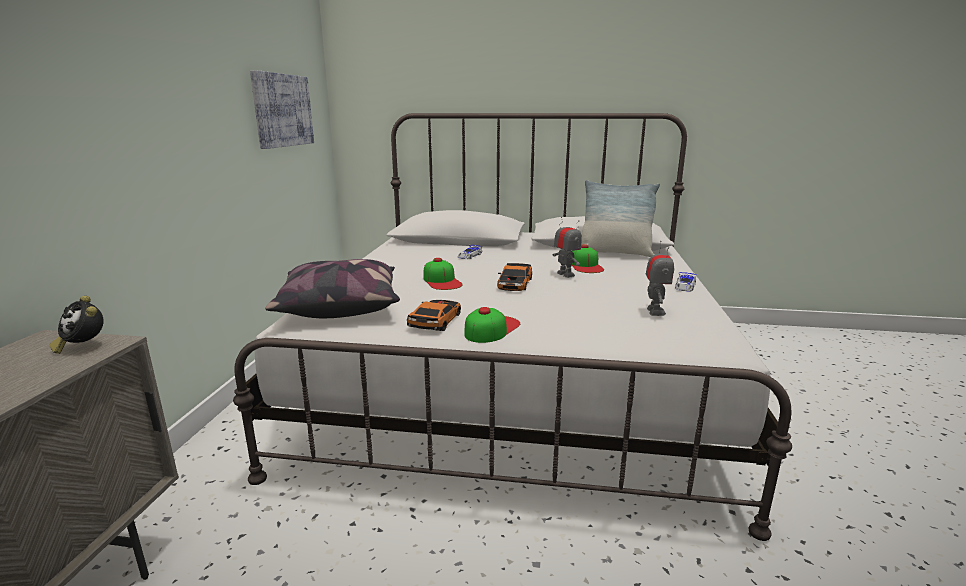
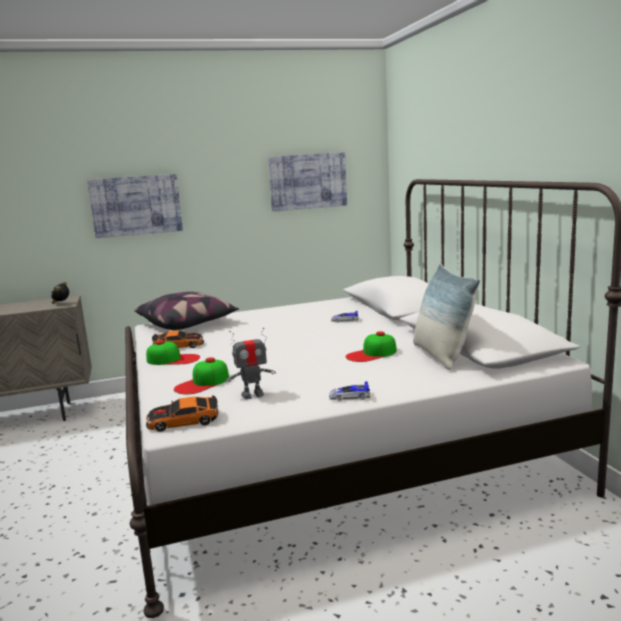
camera: 65 degrees right, 5 degrees down
cap [423,258,463,290] -> cap moved to [174,357,229,394]
toy car [497,263,532,291] -> toy car moved to [146,395,218,432]
toy robot [553,217,582,278] -> none
none -> picture [87,174,183,238]

